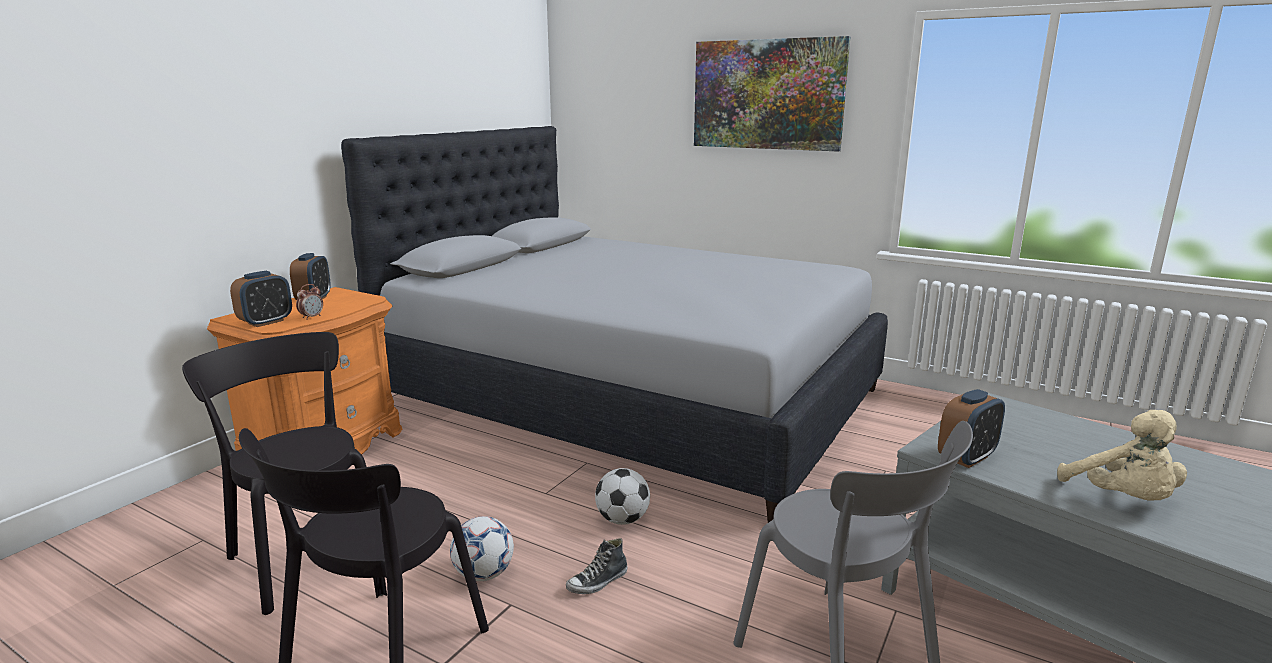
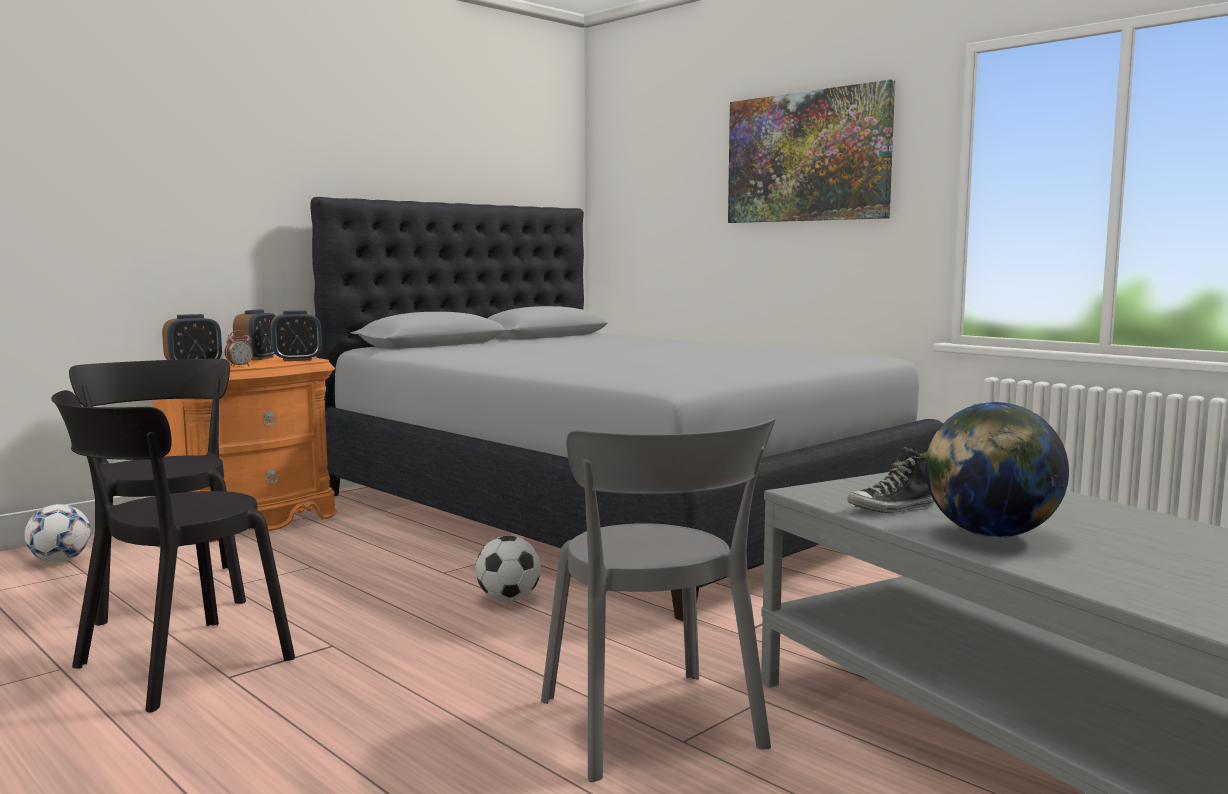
camera: 15 degrees right, 10 degrees down
football [450,516,514,581] -> football moved to [24,504,91,562]
shoe [566,538,628,594] -> shoe moved to [847,447,935,513]
alarm clock [938,389,1005,468] -> alarm clock moved to [270,310,322,361]
beige plush toy [1057,410,1187,501] -> globe [925,402,1069,538]

